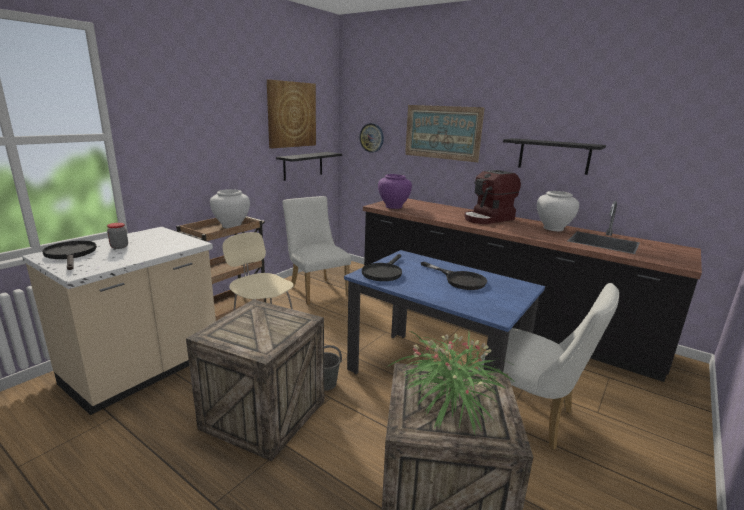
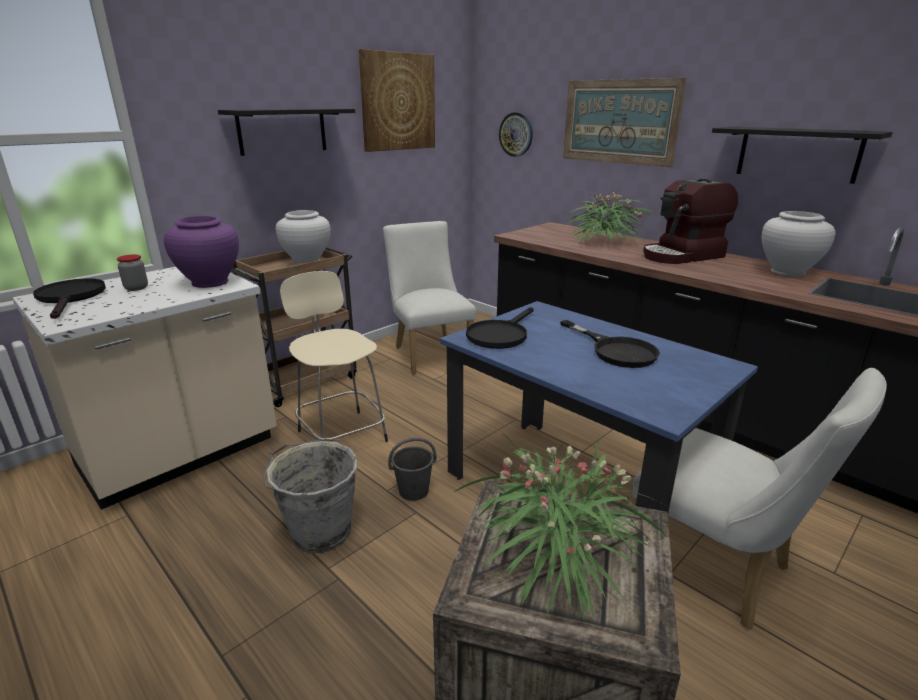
camera: 10 degrees right, 5 degrees up
crate [186,299,324,461] -> grey bucket [263,439,358,553]
black shelf [276,152,342,181] -> black shelf moved to [218,108,355,156]
purple vase [378,174,412,209] -> purple vase moved to [164,216,239,288]
none -> potted plant [566,192,653,249]

